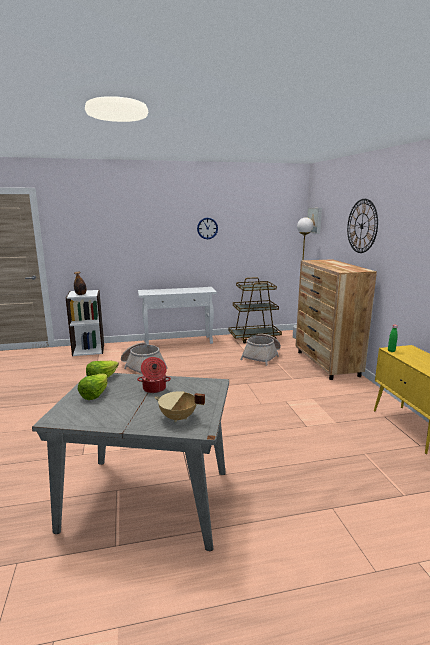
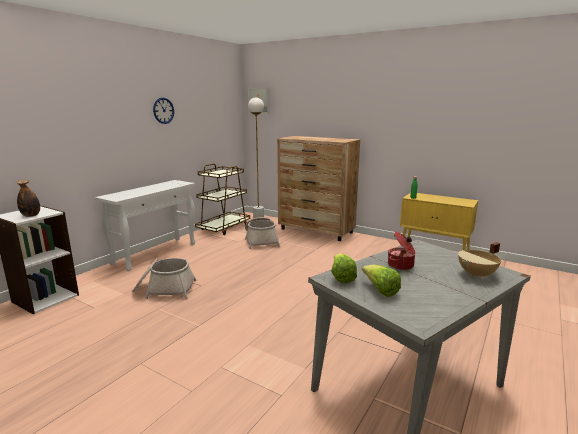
camera: 45 degrees left, 0 degrees up
wall clock [347,199,378,253] -> none

